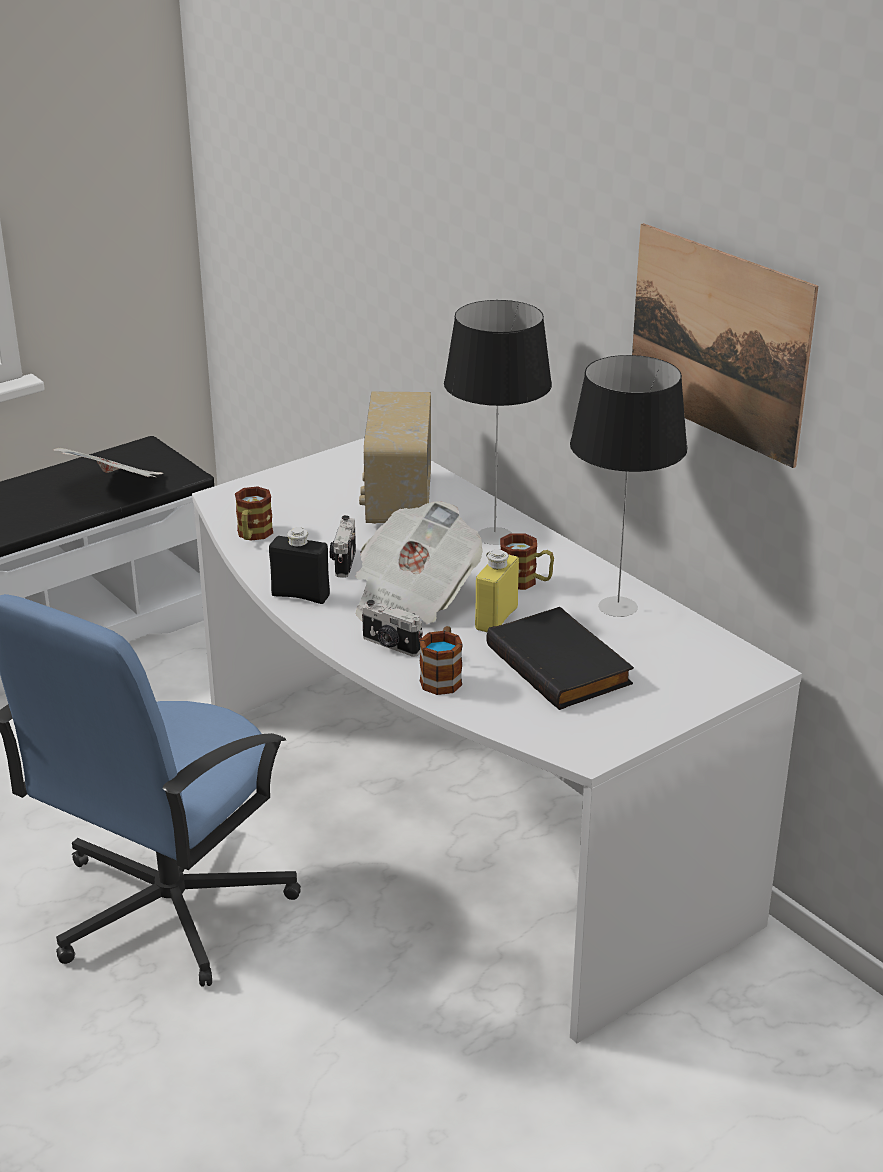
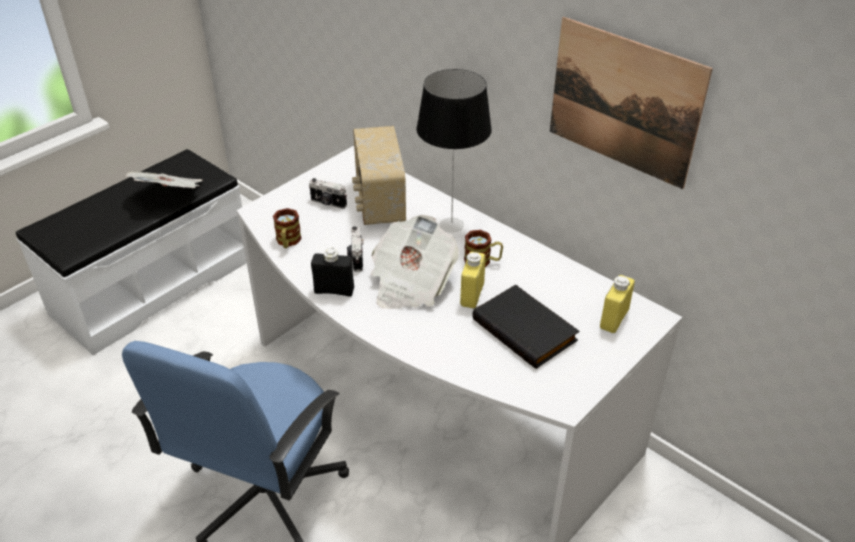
camera: 10 degrees left, 10 degrees up
camera [362,600,423,657] -> camera moved to [309,178,347,209]
mug [419,626,463,695] -> none
table lamp [570,355,687,617] -> none
none -> yellow bottle [600,275,635,333]

